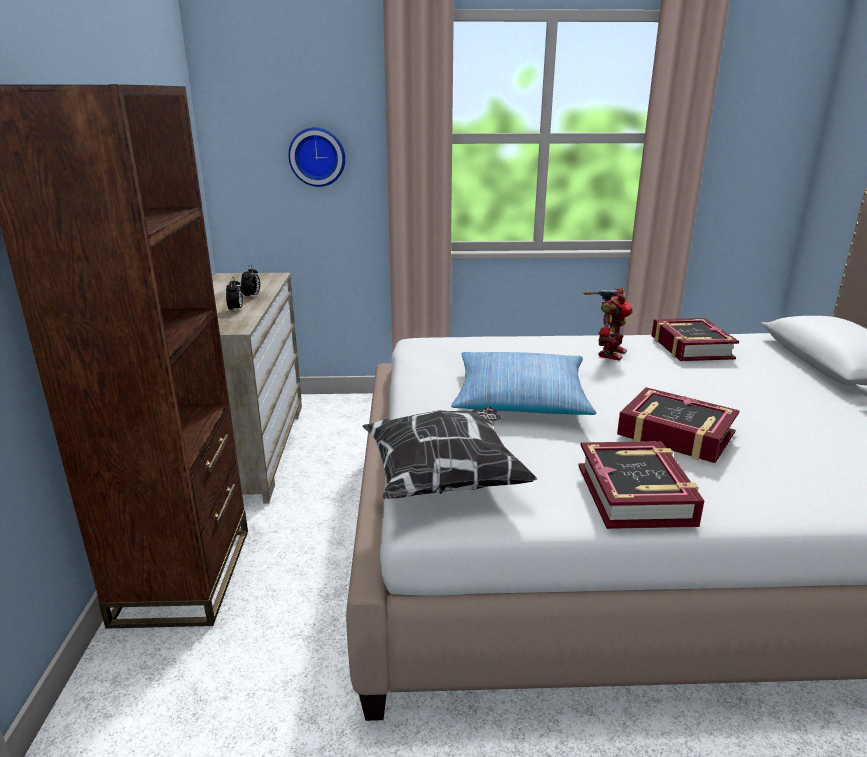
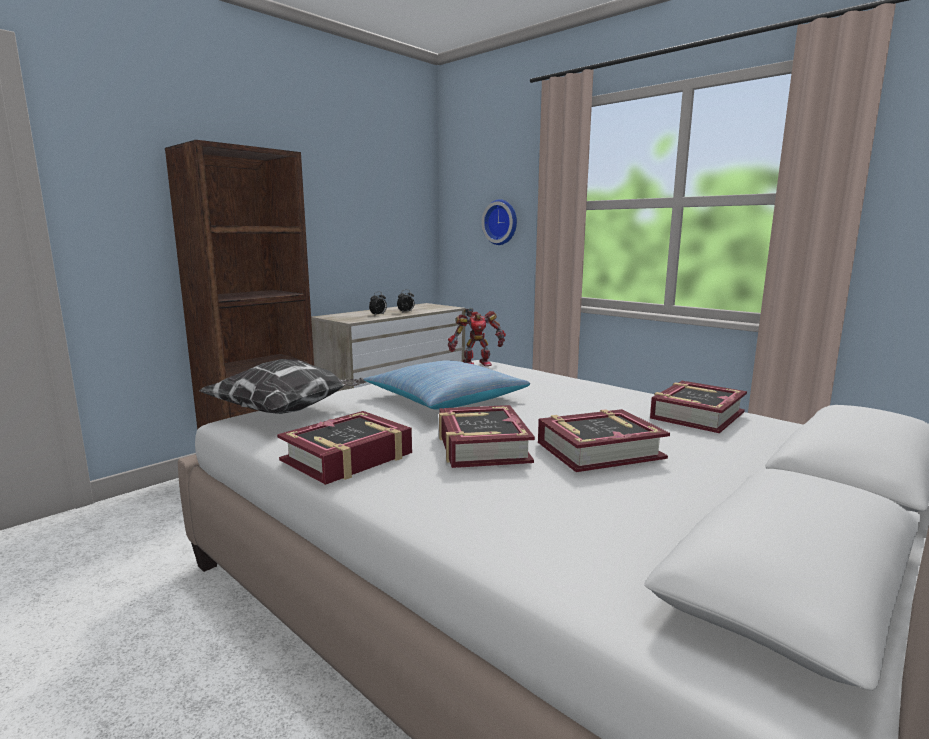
camera: 45 degrees right, 10 degrees down
toy robot [584,288,633,361] -> toy robot moved to [448,308,506,366]
none -> book [538,409,670,472]

